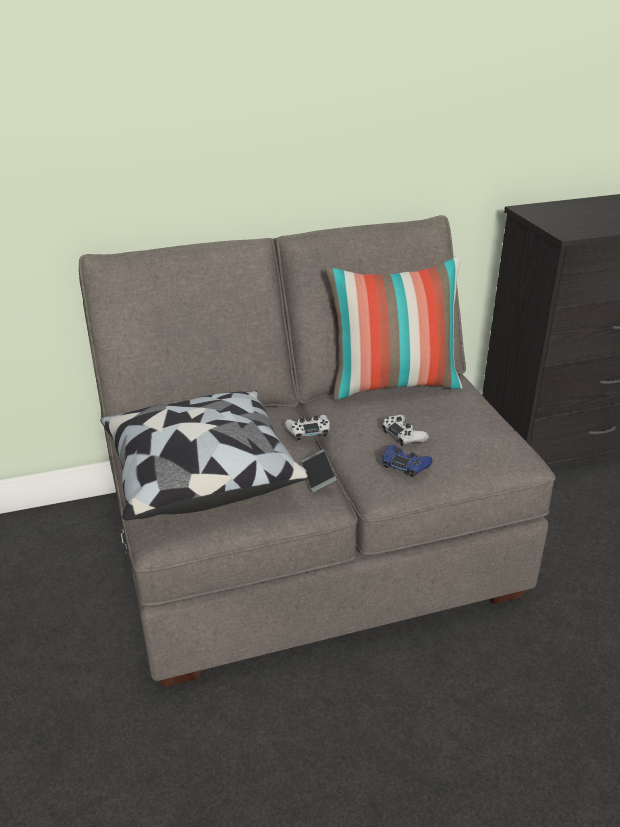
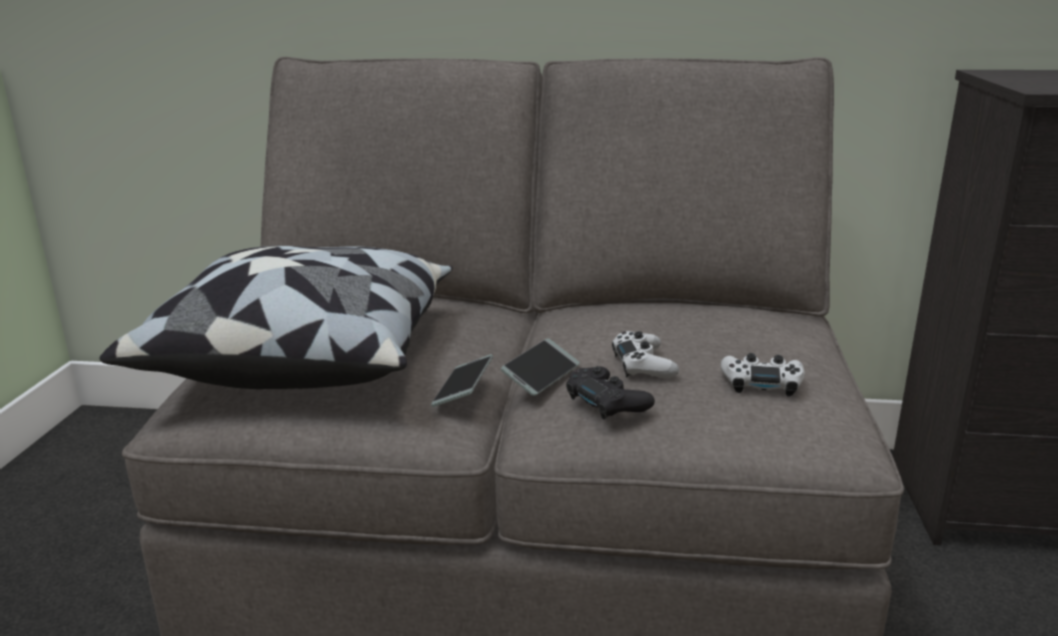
camera: 25 degrees right, 10 degrees down
white game controller [284,415,330,441] -> white game controller moved to [721,353,805,397]
pillow [325,256,463,400] -> none
blue game controller [382,445,433,477] -> black game controller [566,366,655,420]
none -> phone [501,338,580,396]

